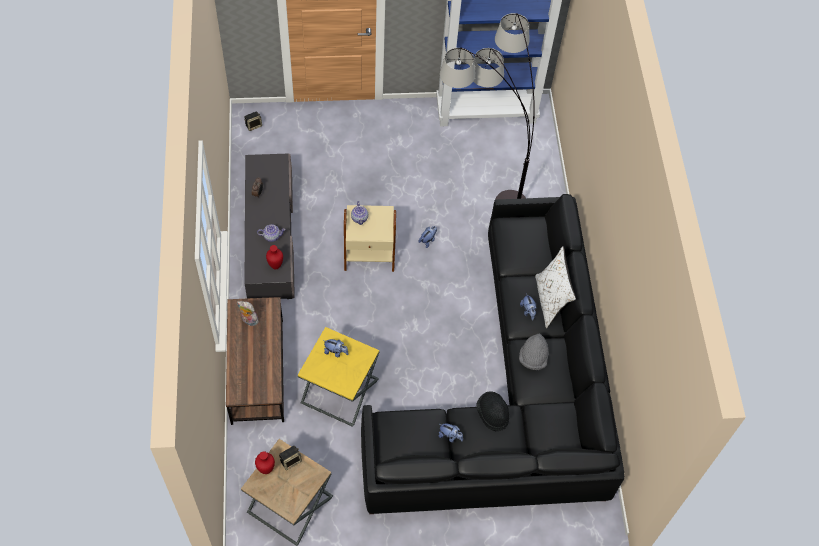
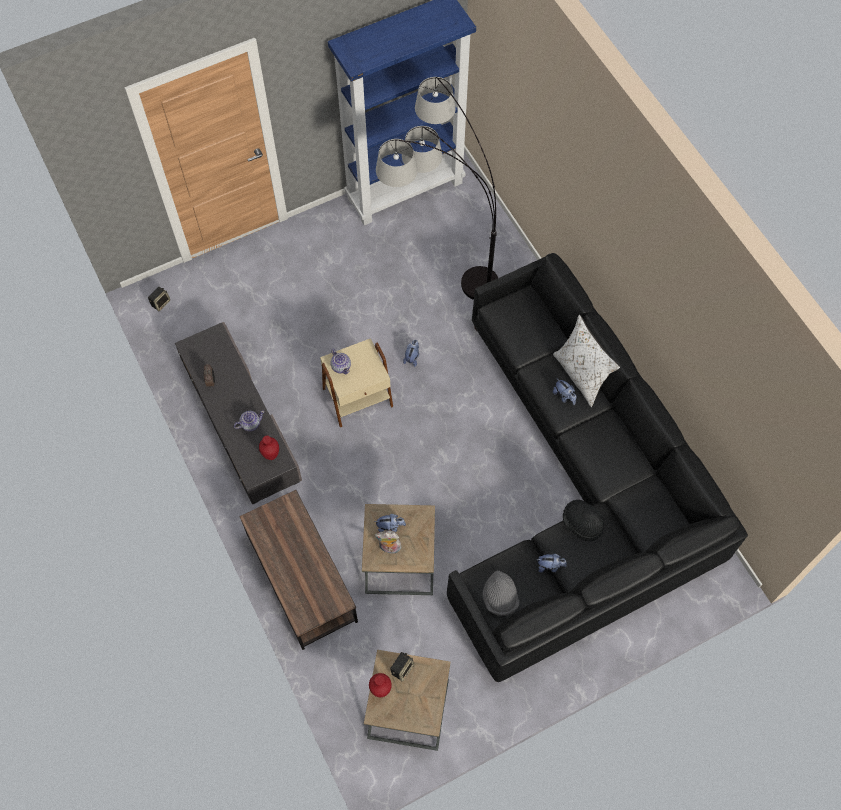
camera: 20 degrees left, 5 degrees up
plush toy [237,301,259,326] -> plush toy moved to [375,530,401,554]
yellow side table [298,327,379,427] -> brown side table [362,504,435,595]
grey hat [519,333,549,370] -> grey hat moved to [483,571,520,616]

